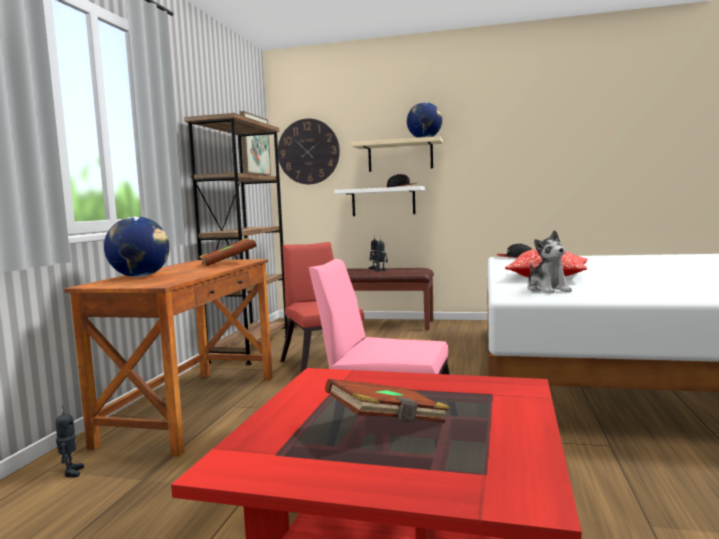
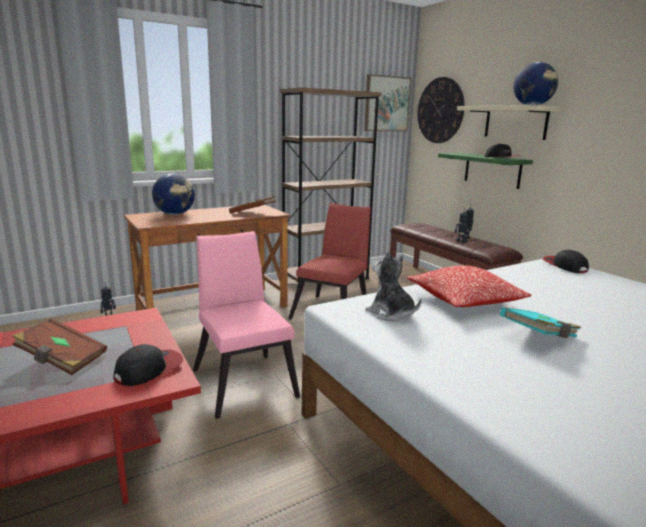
camera: 45 degrees right, 10 degrees up
white shelf [334,186,425,216] -> green shelf [438,153,533,189]
plush toy [527,230,572,294] -> plush toy turned 105 degrees clockwise [365,251,422,321]
none -> cap [113,344,183,386]
none -> turquoise book [500,307,581,338]

